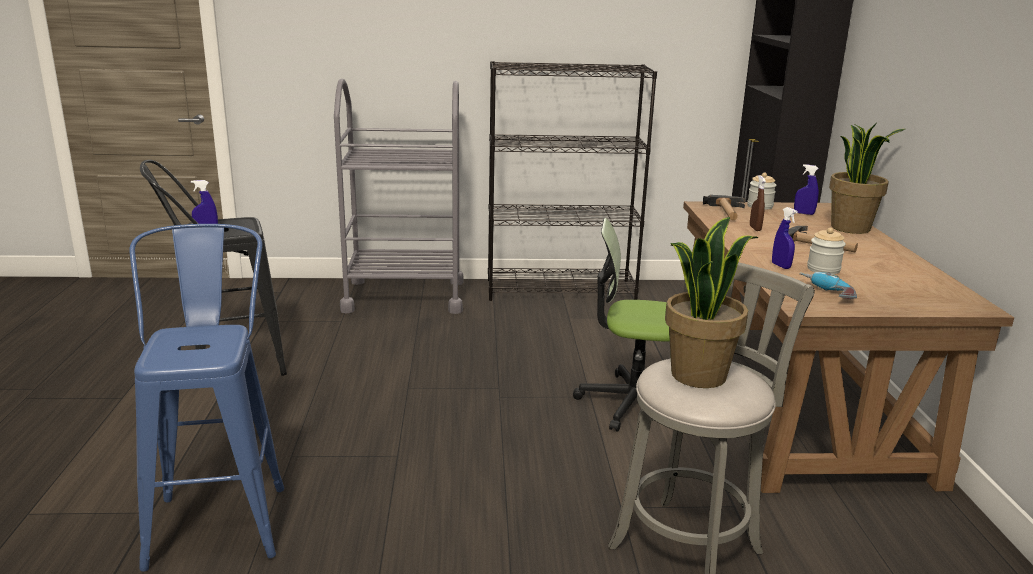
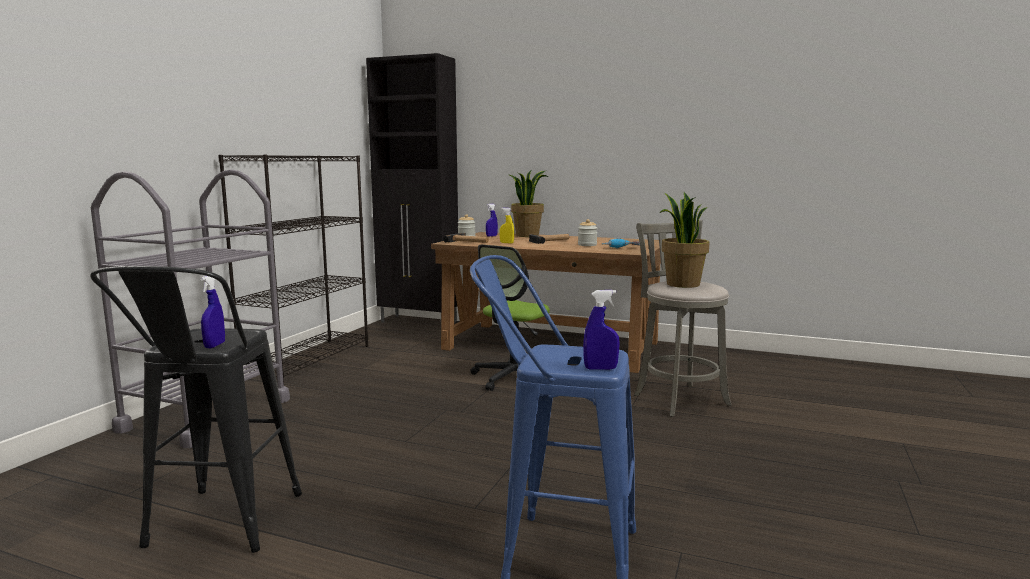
camera: 65 degrees left, 10 degrees down
brown spray bottle [750,175,766,231] -> yellow spray bottle [499,208,514,243]
blue spray bottle [772,207,798,269] -> blue spray bottle moved to [583,290,620,370]

